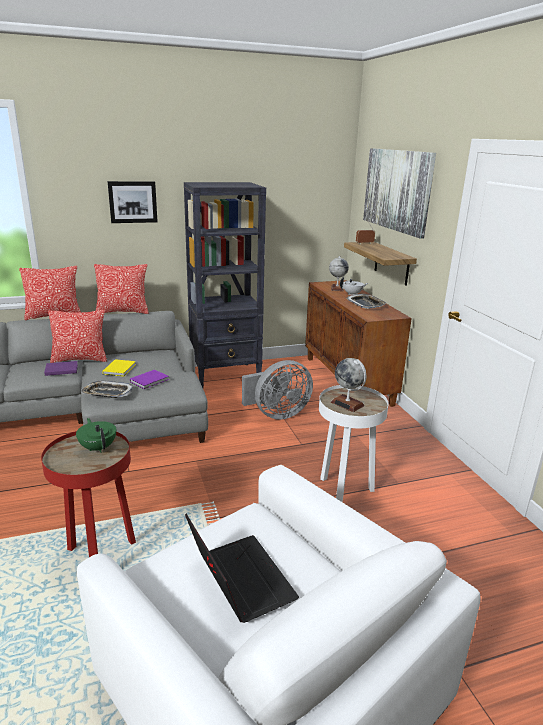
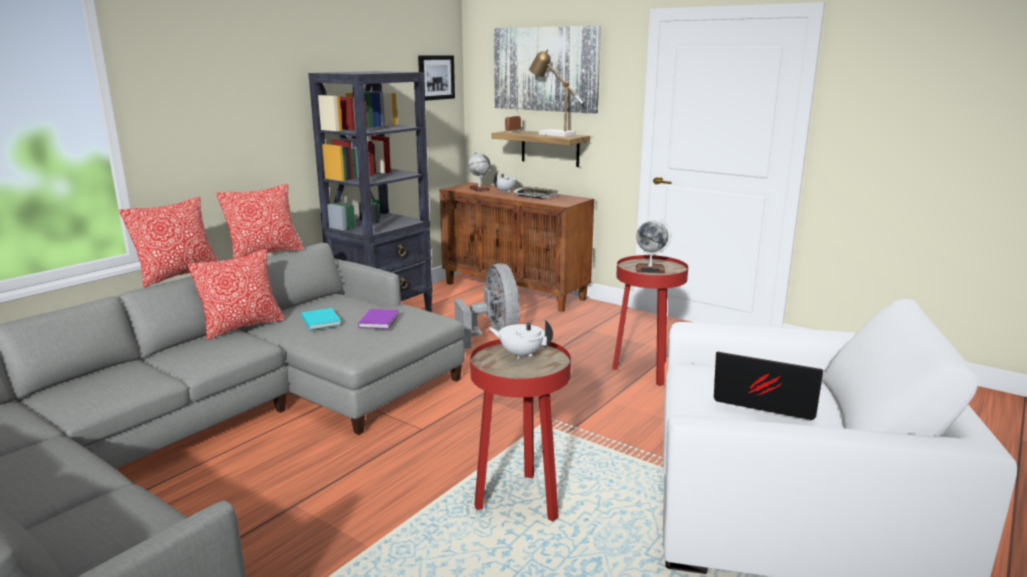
camera: 35 degrees left, 5 degrees down
purple book [44,361,78,376] -> none
green teapot [76,418,116,453] -> white teapot [489,320,553,359]
tray [81,381,133,398] -> none
yellow book [102,359,136,376] -> turquoise book [302,308,341,330]
picture [107,181,158,223] -> picture moved to [418,55,455,101]
grey fan [242,360,313,420] -> grey fan turned 45 degrees counterclockwise [455,263,520,349]
white side table [319,385,389,502] -> red side table [612,255,688,386]
none -> table lamp [529,49,584,137]

